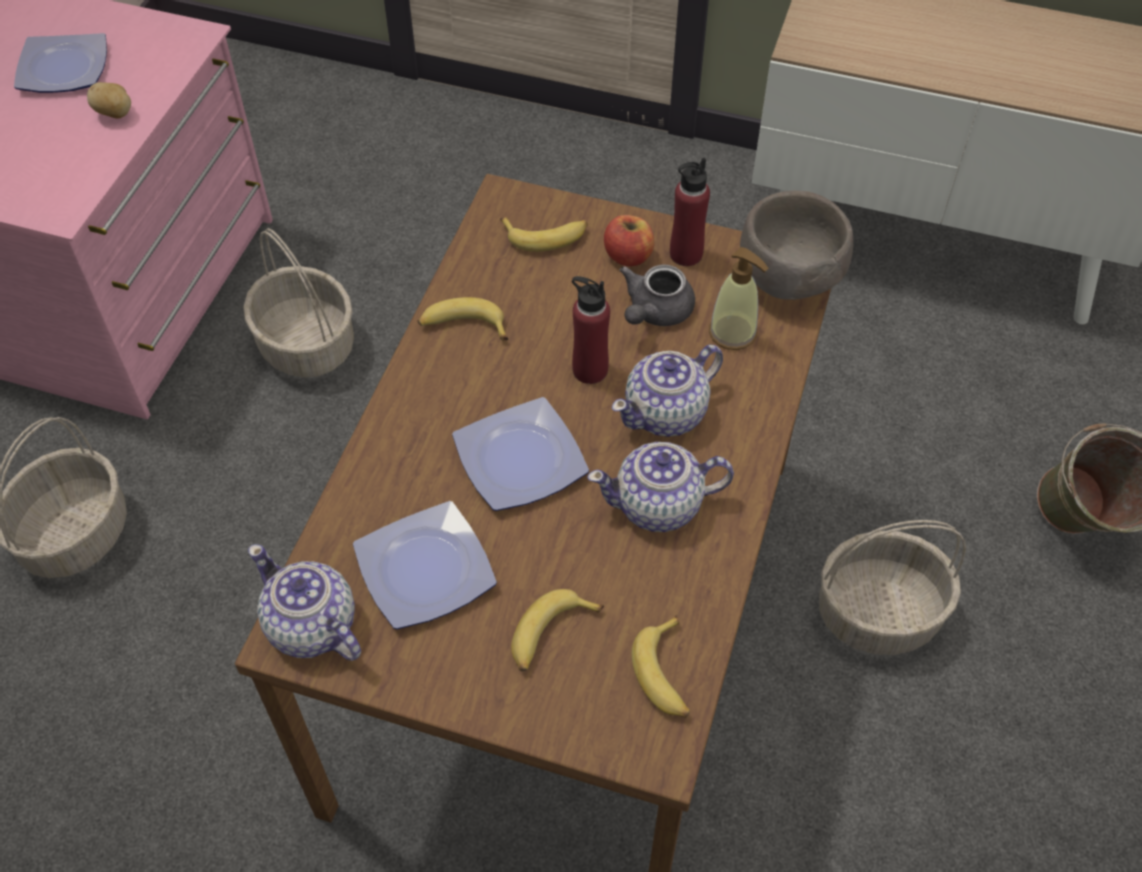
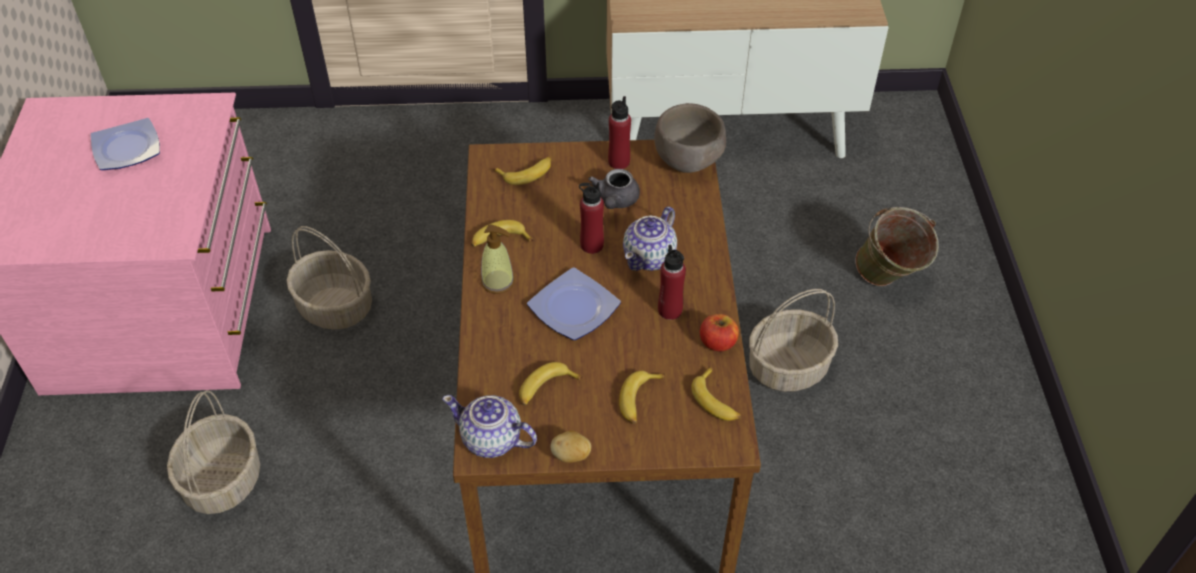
camera: 20 degrees left, 5 degrees down
potato [87,82,131,119] -> potato moved to [550,430,591,463]
plate [353,501,497,629] -> banana [519,362,583,405]
teapot [587,442,734,532] -> red bottle [658,245,686,320]
apple [604,215,654,266] -> apple moved to [700,314,739,351]
soap dispenser [709,247,769,350] -> soap dispenser moved to [481,225,515,294]

